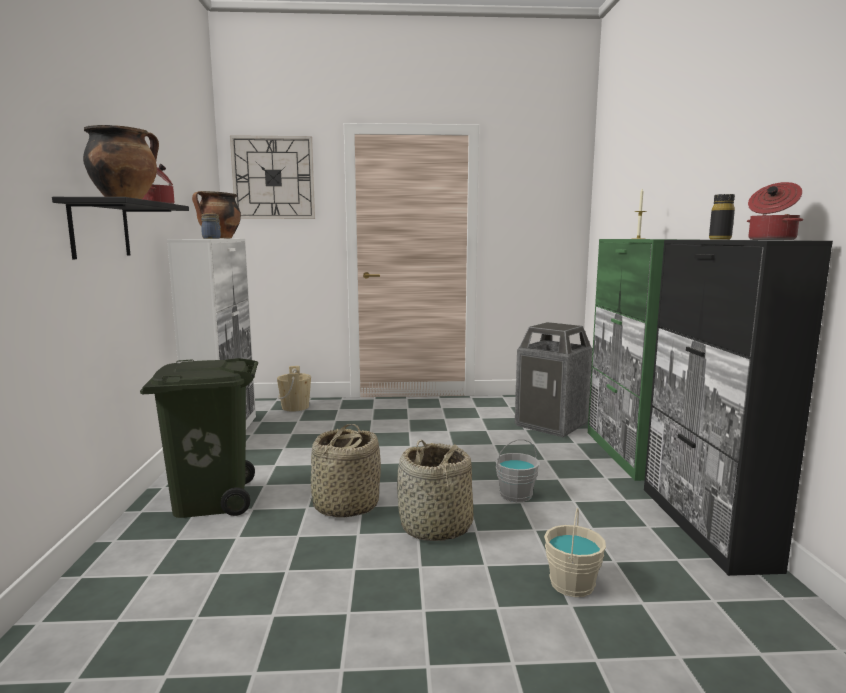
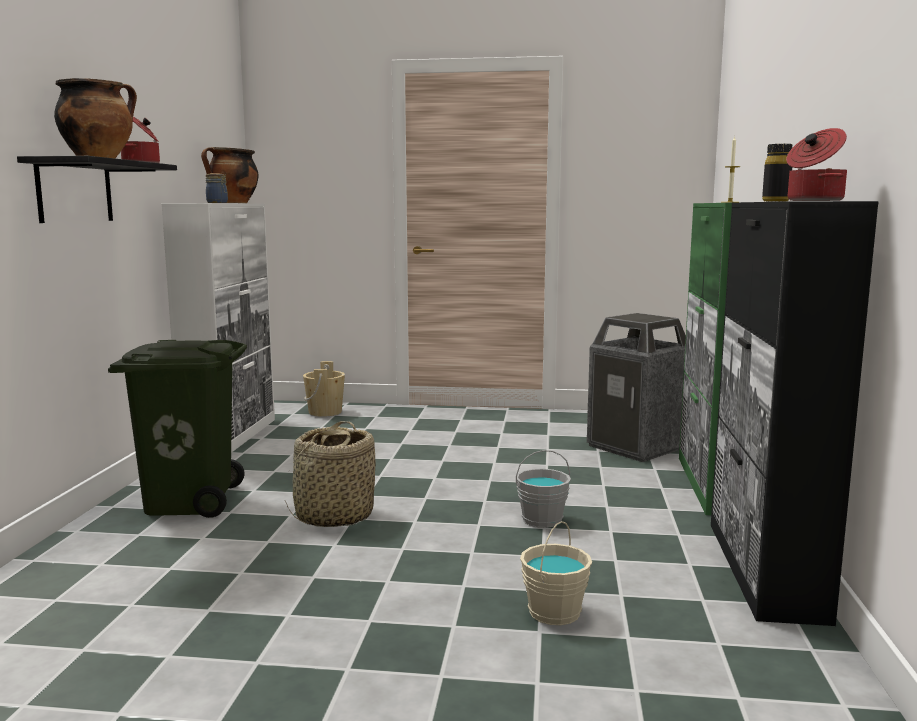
camera: 10 degrees right, 0 degrees up
wall clock [230,135,315,219] -> none
basket [397,440,473,541] -> none

